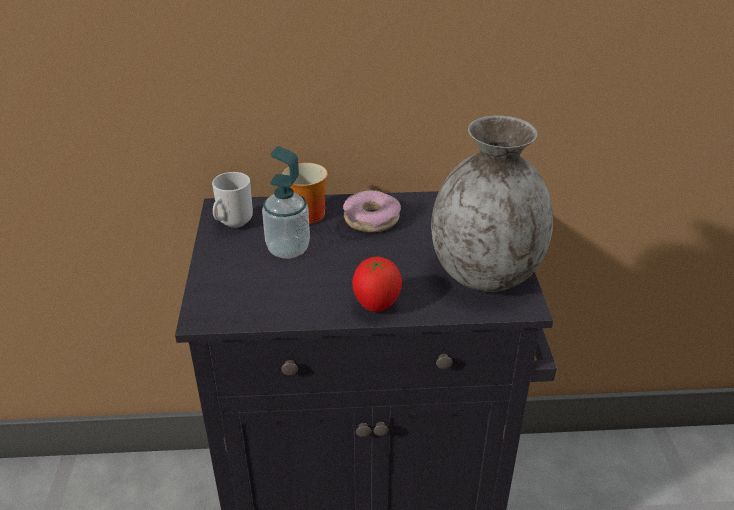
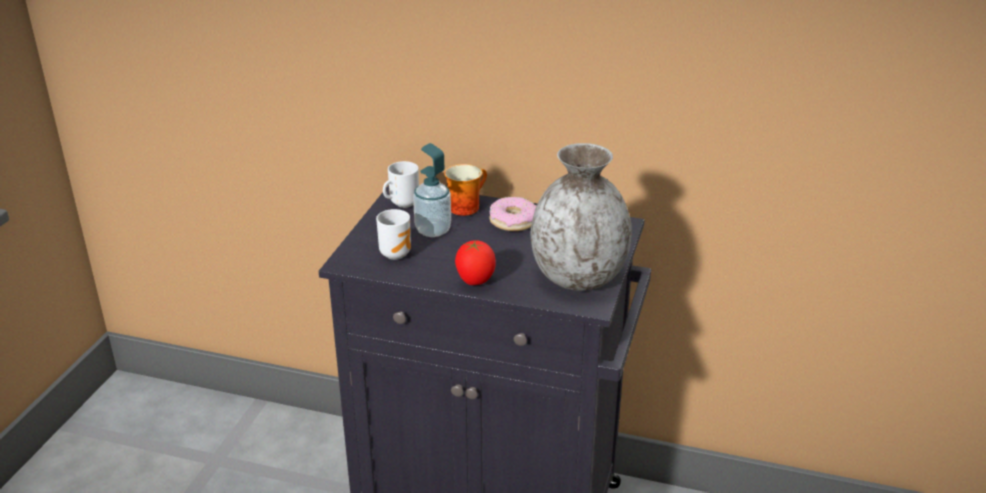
camera: 20 degrees right, 5 degrees down
none -> mug [376,209,411,260]

